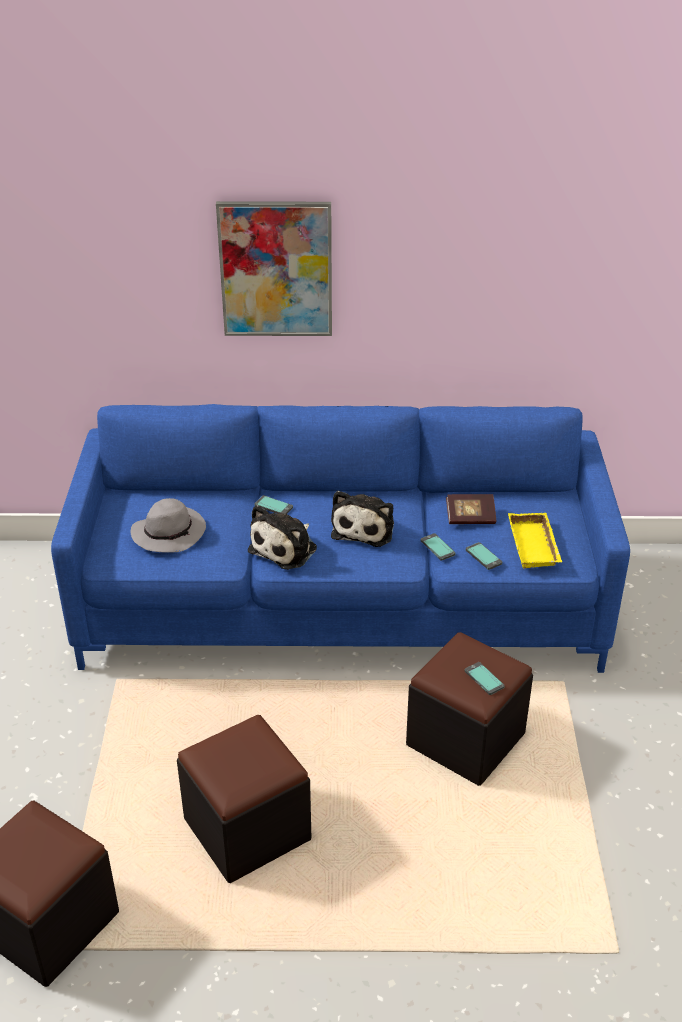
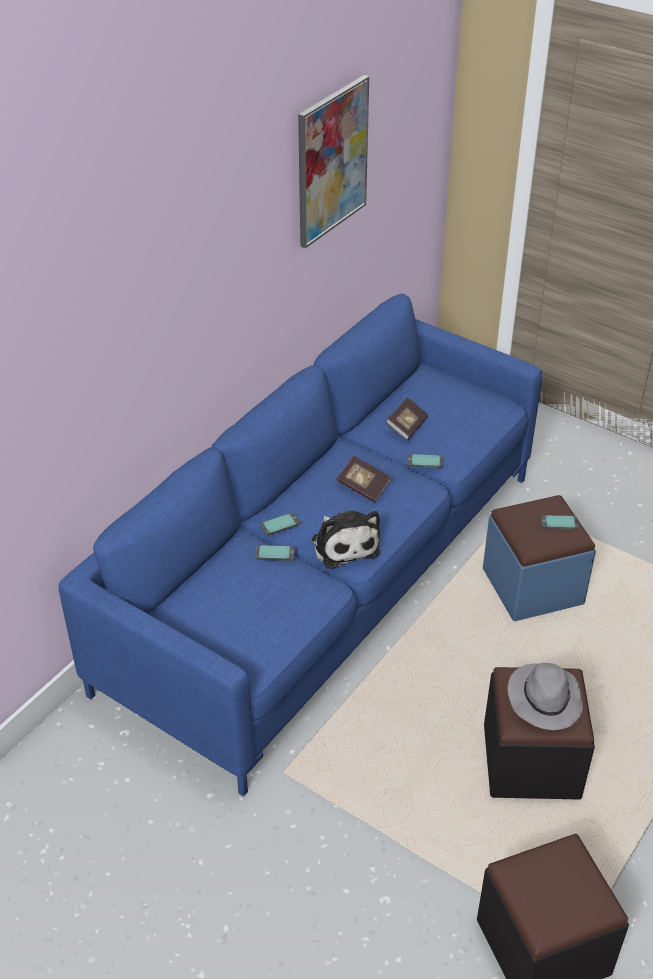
camera: 55 degrees left, 5 degrees up
grey hat [131,498,206,553] -> grey hat moved to [508,663,583,730]
picture [216,201,332,336] -> picture moved to [298,75,369,248]
plush toy [331,490,394,547] -> book [337,456,391,503]
black ottoman [406,632,533,786] -> blue ottoman [483,495,596,621]
phone [466,542,502,570] -> phone moved to [256,545,295,561]
yellow tray [508,513,562,569] -> none

